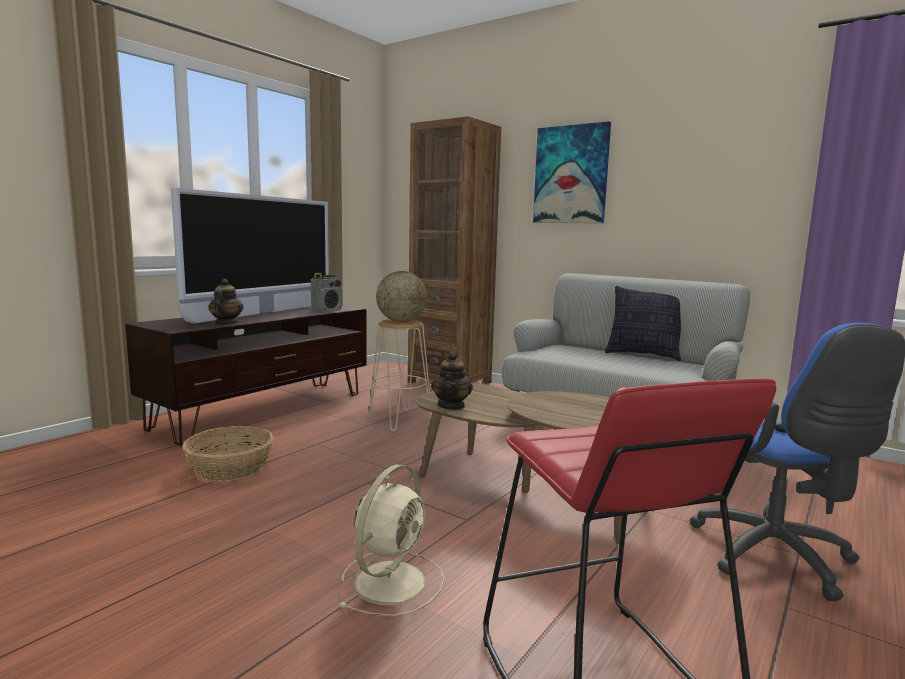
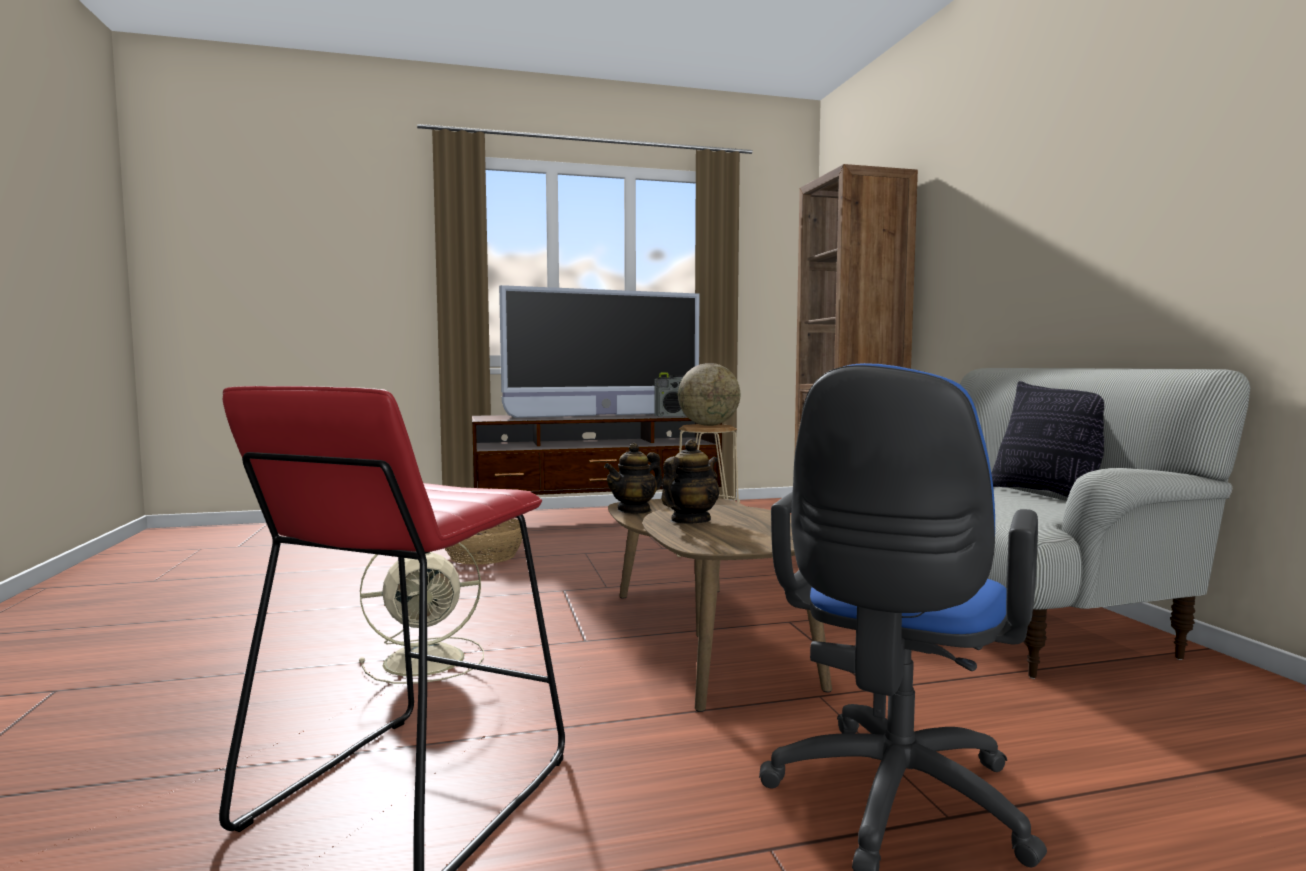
camera: 40 degrees right, 5 degrees down
teapot [208,279,243,325] -> teapot moved to [661,439,720,524]
picture [533,121,611,223] -> none

